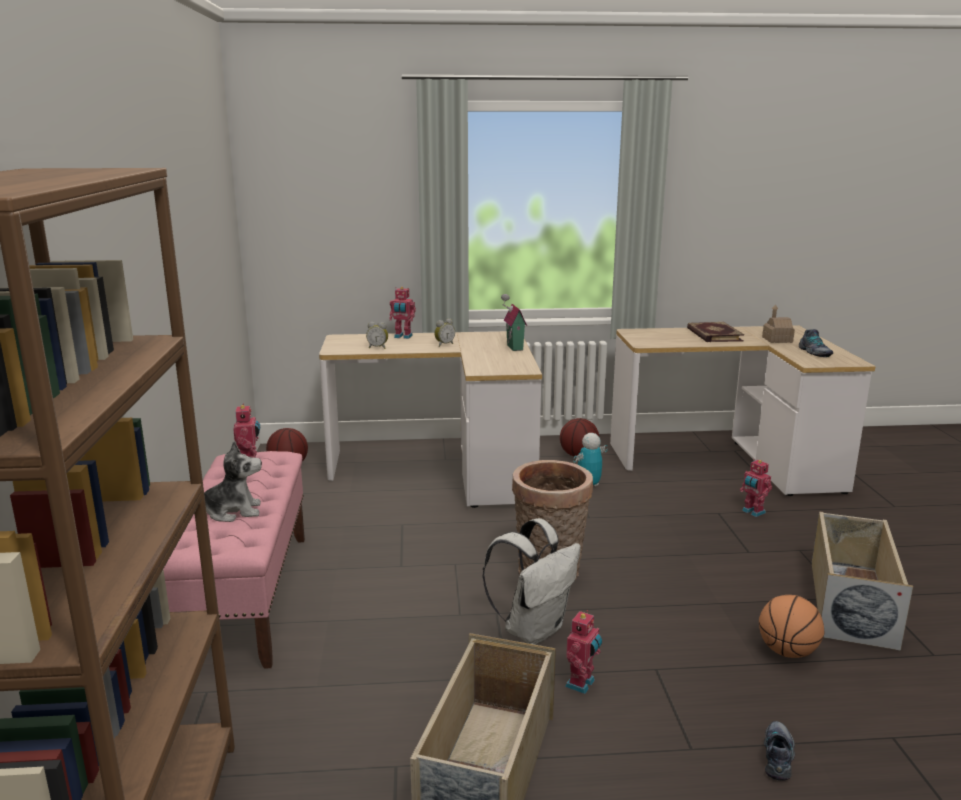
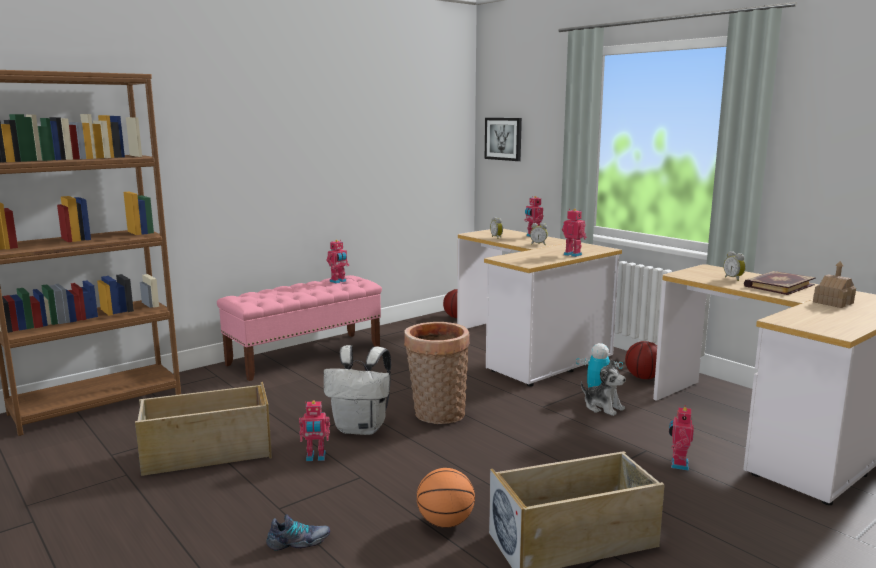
camera: 55 degrees right, 5 degrees down
plush toy [204,441,262,522] -> plush toy moved to [581,359,626,416]
toy house [501,294,527,351] -> toy robot [562,209,587,257]
shoe [799,329,833,357] -> none
none -> picture [485,118,522,161]
none -> alarm clock [724,251,746,281]

